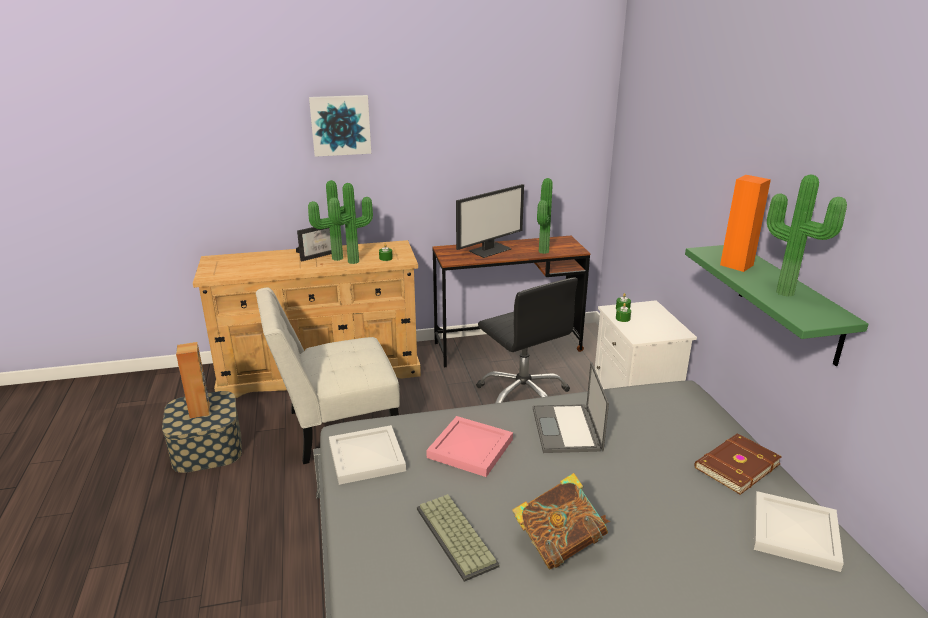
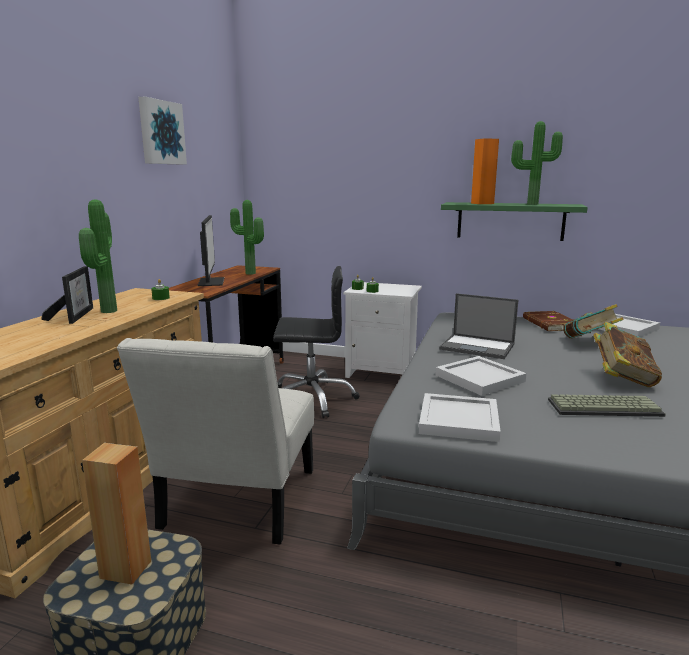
camera: 60 degrees left, 10 degrees down
picture [309,95,371,157] -> picture moved to [138,97,187,165]
potted plant [329,183,373,264] -> none
pink tray [426,416,513,477] -> white tray [436,356,527,396]
none -> book [563,304,624,338]

